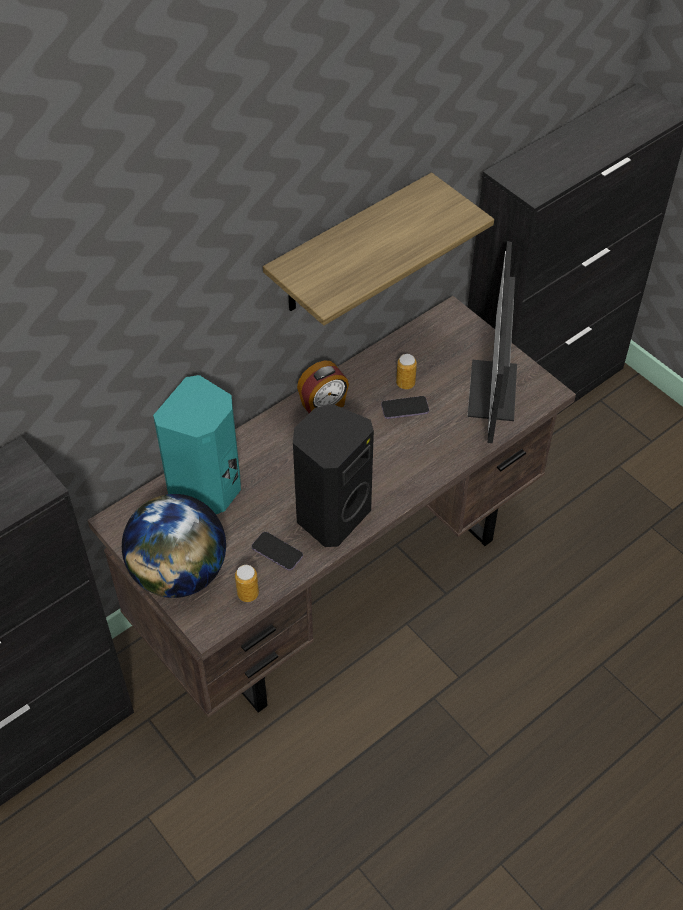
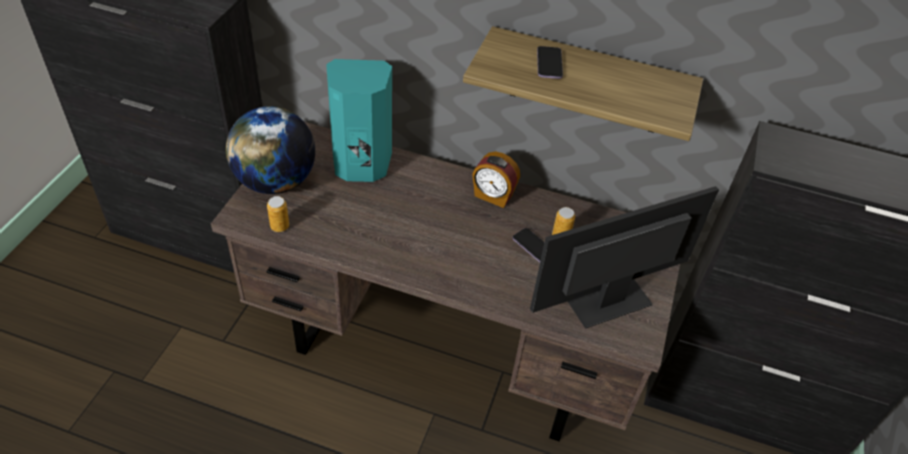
camera: 55 degrees right, 5 degrees down
phone [252,532,303,571] -> phone moved to [537,46,563,79]
black speaker [293,404,374,547] -> none

